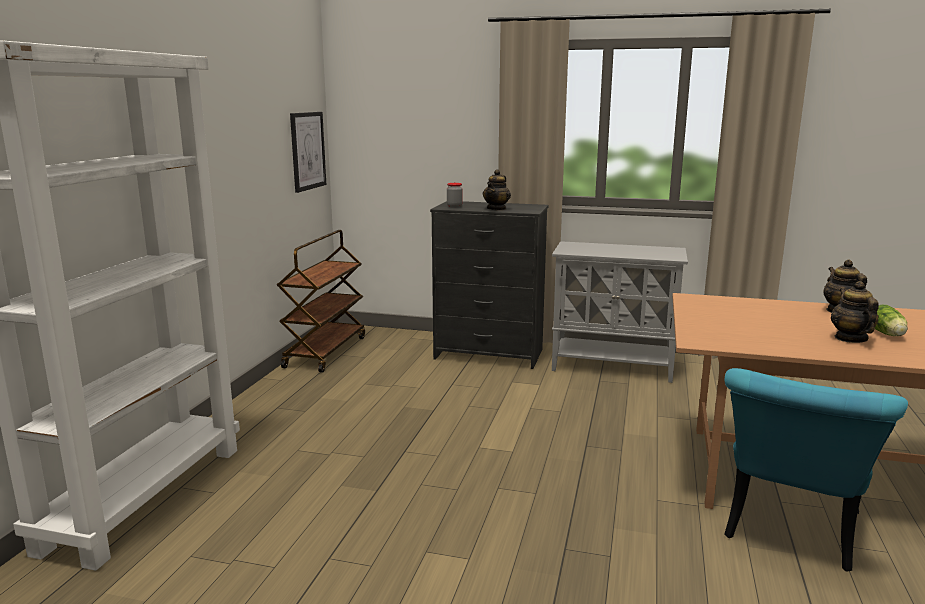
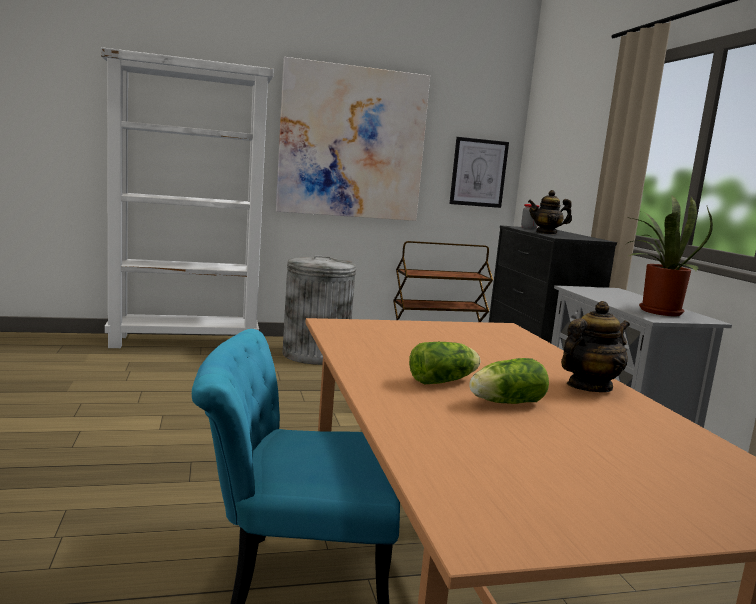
camera: 60 degrees right, 5 degrees down
teapot [831,281,879,343] -> lettuce [409,342,480,384]
none -> picture [276,57,430,221]
none -> grey trash can [282,256,357,365]
none -> potted plant [626,195,713,316]

